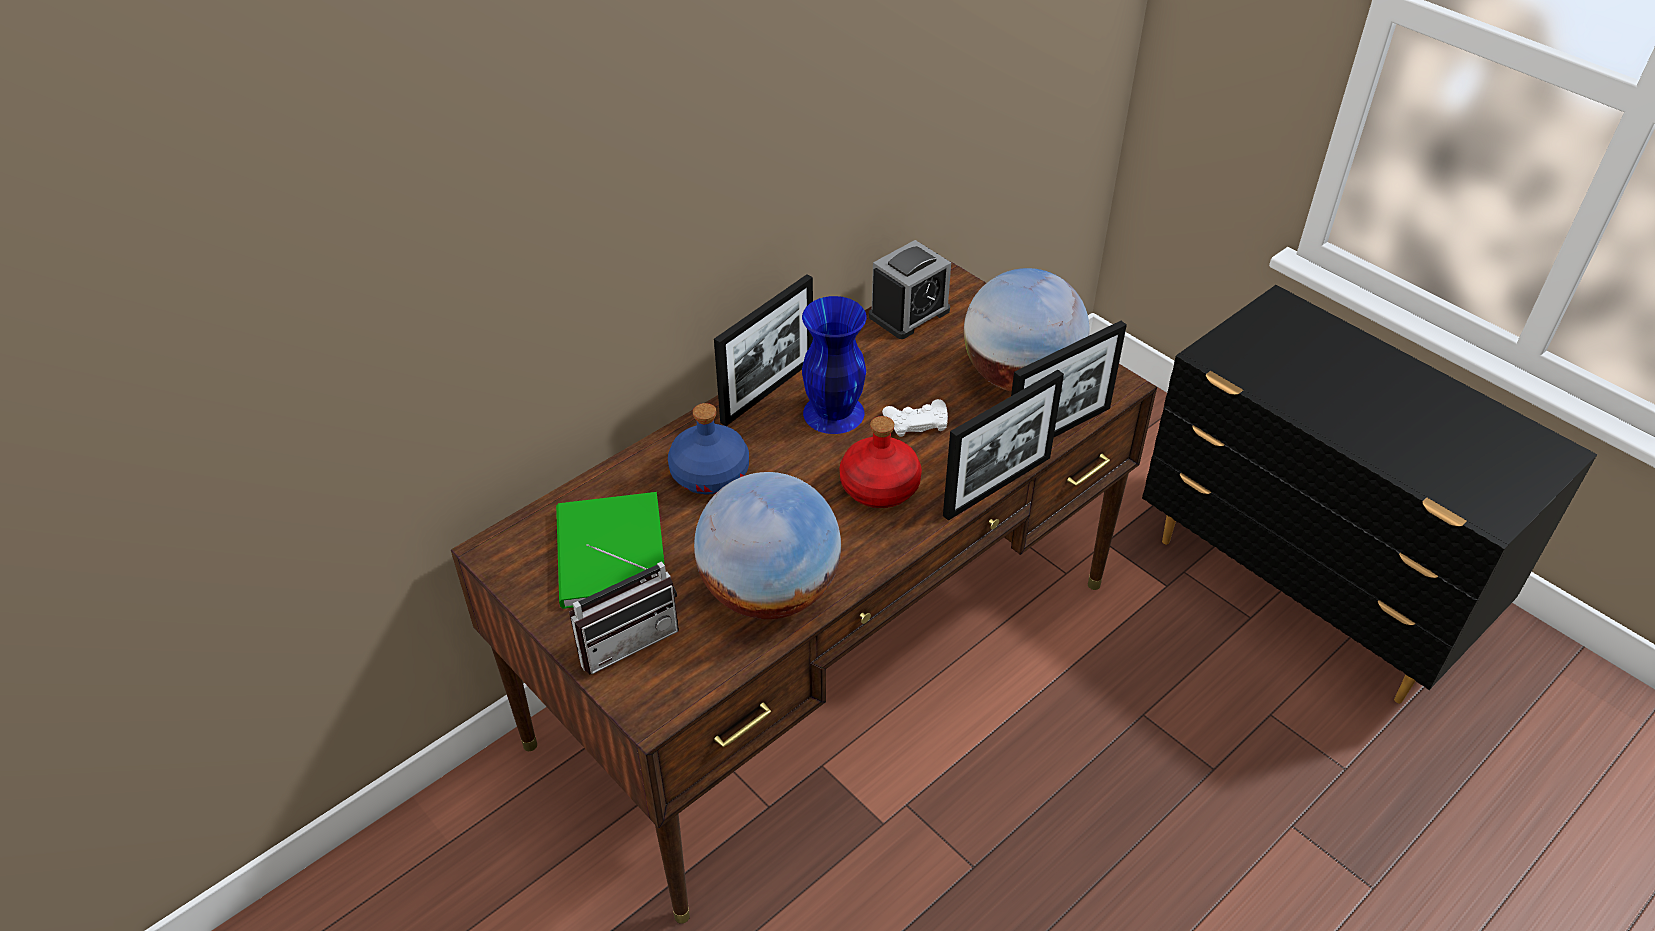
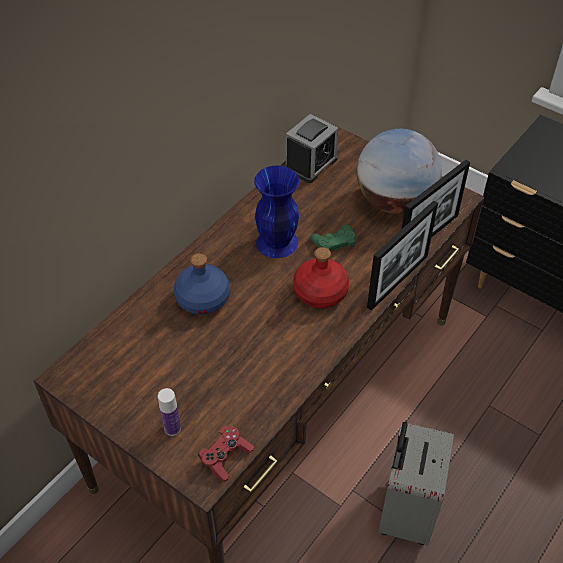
camera: 10 degrees left, 5 degrees up
green book [556,492,665,609] -> none
radio [569,544,679,675] -> bottle [158,388,181,436]
globe [694,472,841,619] -> none
picture frame [714,274,813,426] -> none
white game controller [882,399,948,437] -> green game controller [310,224,356,250]
none -> red game controller [198,426,254,482]
none -> grey suitcase [378,422,454,546]

